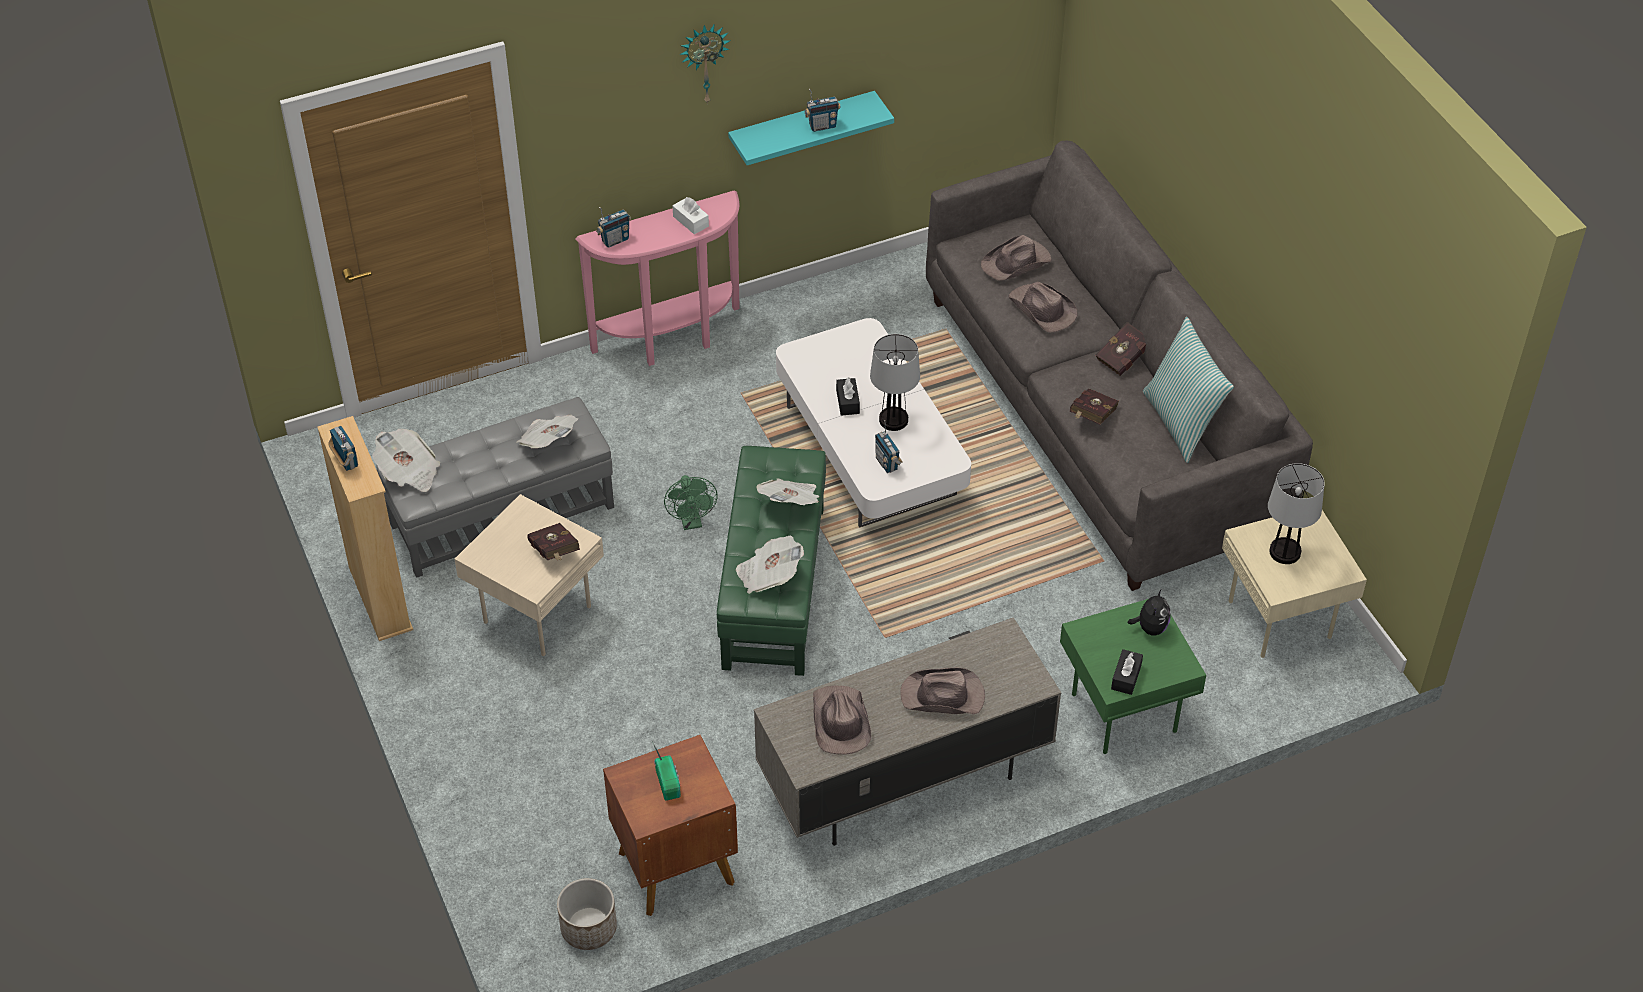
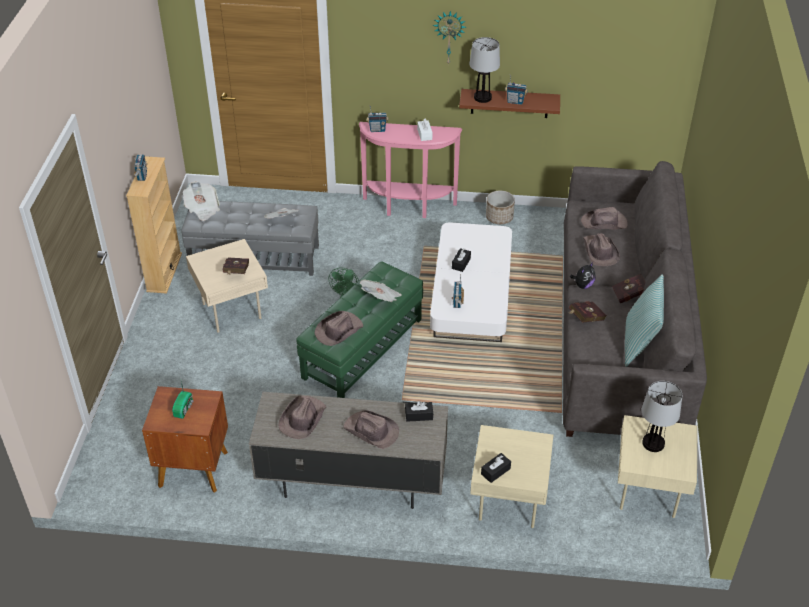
camera: 30 degrees right, 5 degrees down
planter [557,878,617,950] -> planter moved to [486,190,515,224]
turquoise shelf [728,91,894,165] -> brown shelf [459,89,560,118]
newspaper [736,536,804,594] -> brown hat [314,311,363,346]
table lamp [870,334,920,431] -> table lamp moved to [469,37,500,103]
green side table [1060,599,1206,754] -> beige side table [470,425,553,528]
plush toy [1128,590,1170,636] -> plush toy moved to [570,262,596,289]
none -> black tissue box [405,401,433,422]

